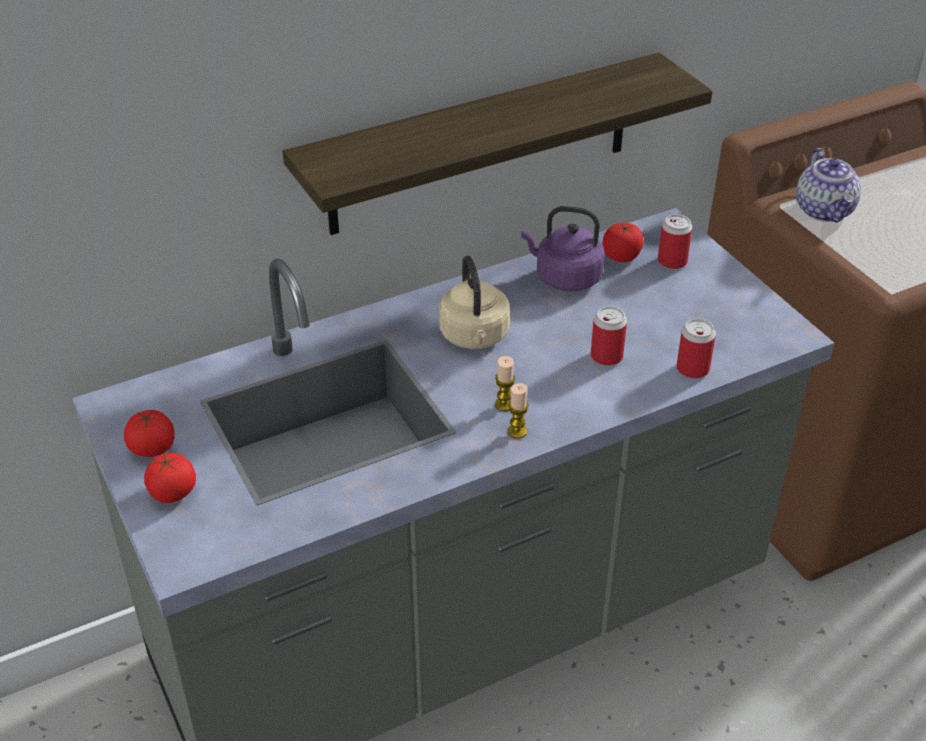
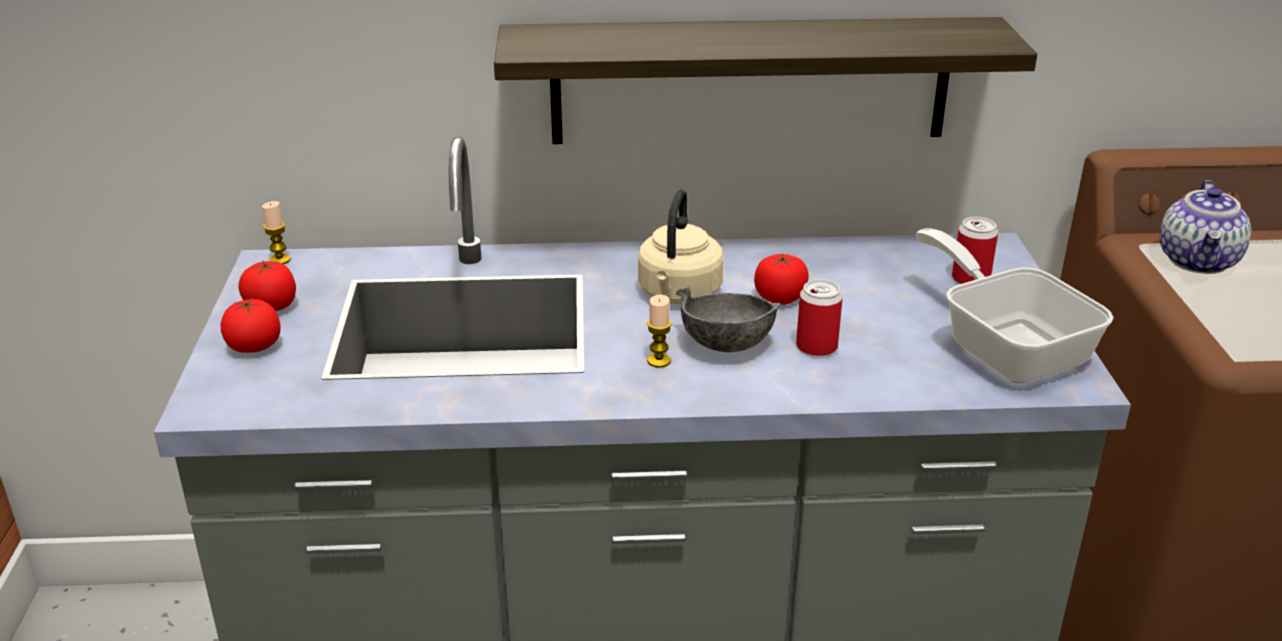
camera: 25 degrees right, 10 degrees down
candle [508,383,529,439] -> candle moved to [262,201,291,264]
purple kettle [521,206,605,292] -> none
tomato [602,223,644,262] -> tomato moved to [754,254,809,305]
can [677,319,716,379] -> none
none -> grey bowl [676,286,781,352]
none -> frying pan [916,228,1114,383]

